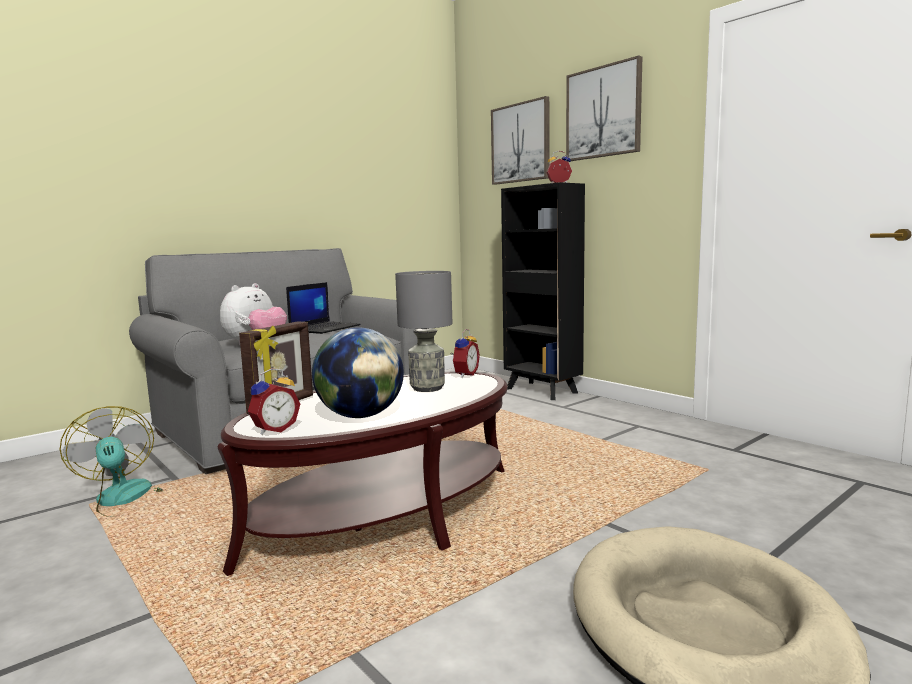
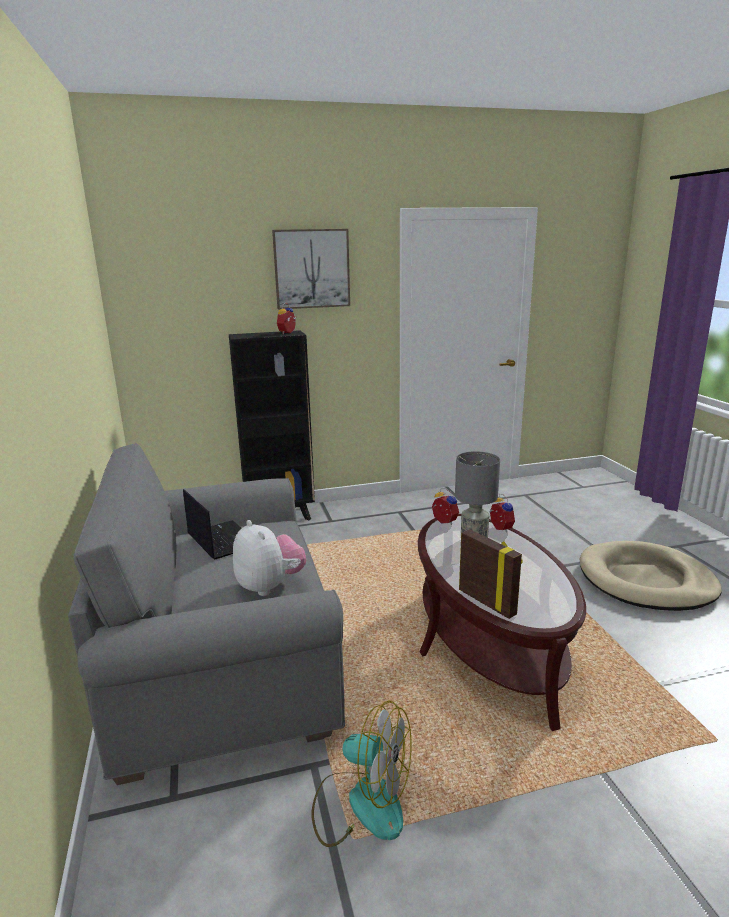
camera: 65 degrees left, 10 degrees up
fan [60,406,164,517] -> fan turned 150 degrees counterclockwise [311,700,412,847]
alarm clock [248,368,300,435] -> alarm clock moved to [489,494,515,533]
globe [312,327,404,418] -> none
picture [491,96,549,185] -> none

